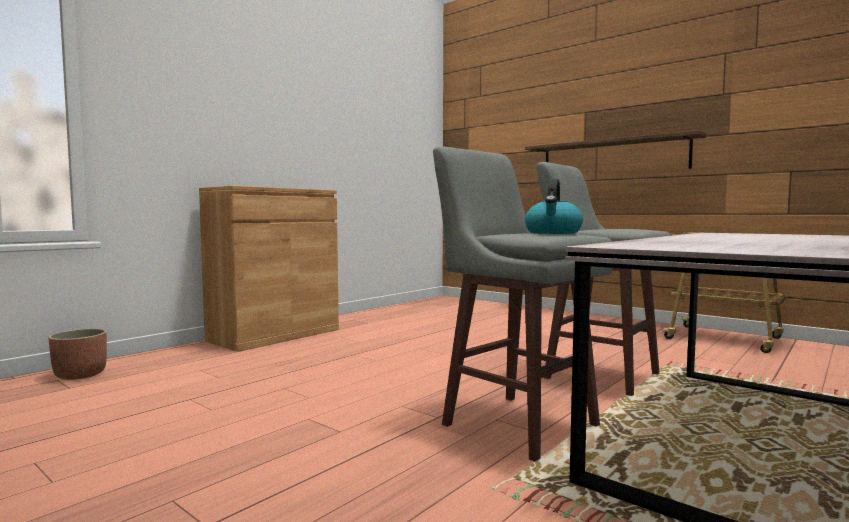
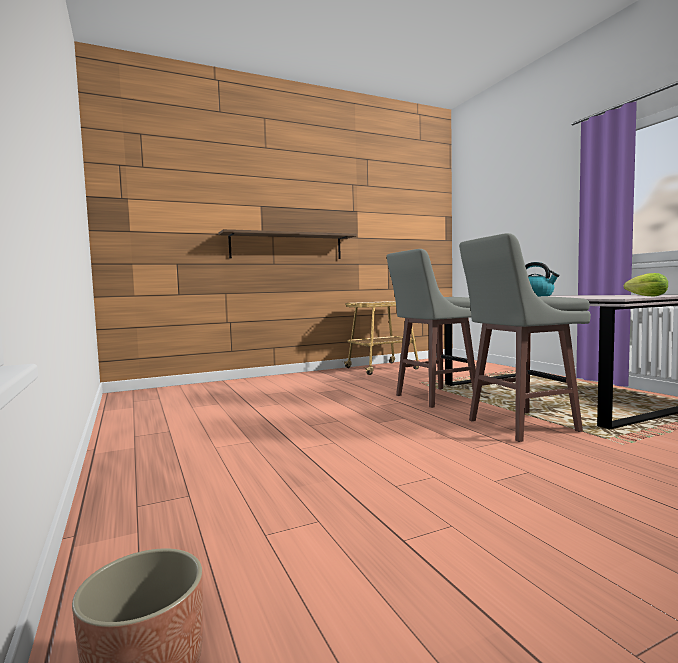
camera: 65 degrees left, 0 degrees up
brown cabinet [199,185,339,352] -> none
none -> lettuce [624,273,668,297]

